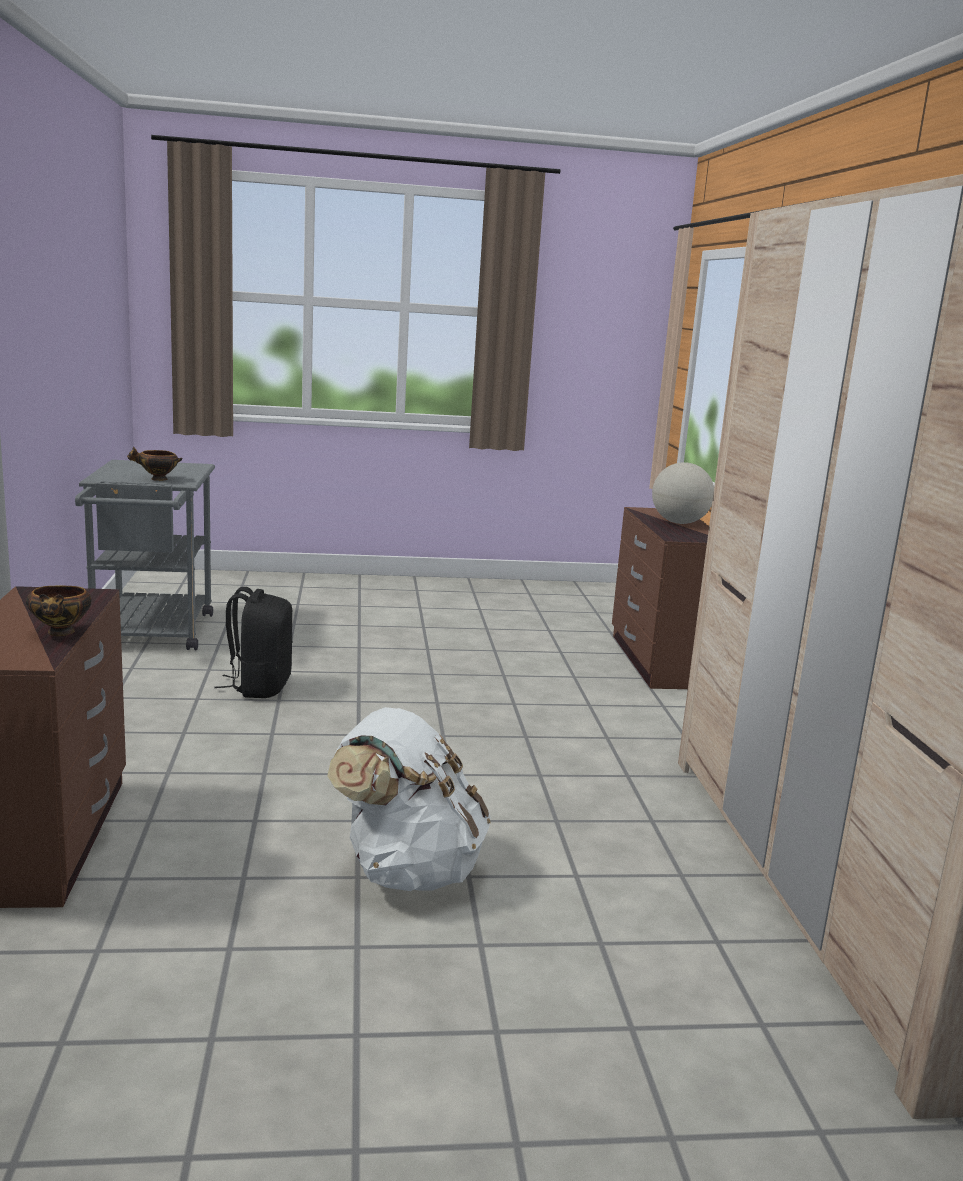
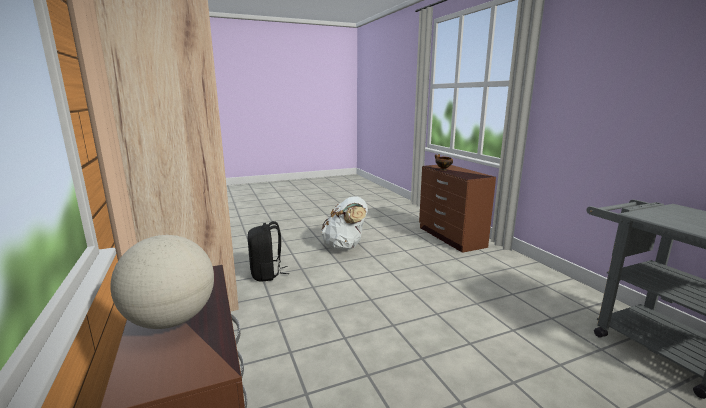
camera: 165 degrees right, 0 degrees up
bowl [127,447,183,481] -> none
black backpack [215,587,293,698] -> black backpack moved to [248,221,290,282]

